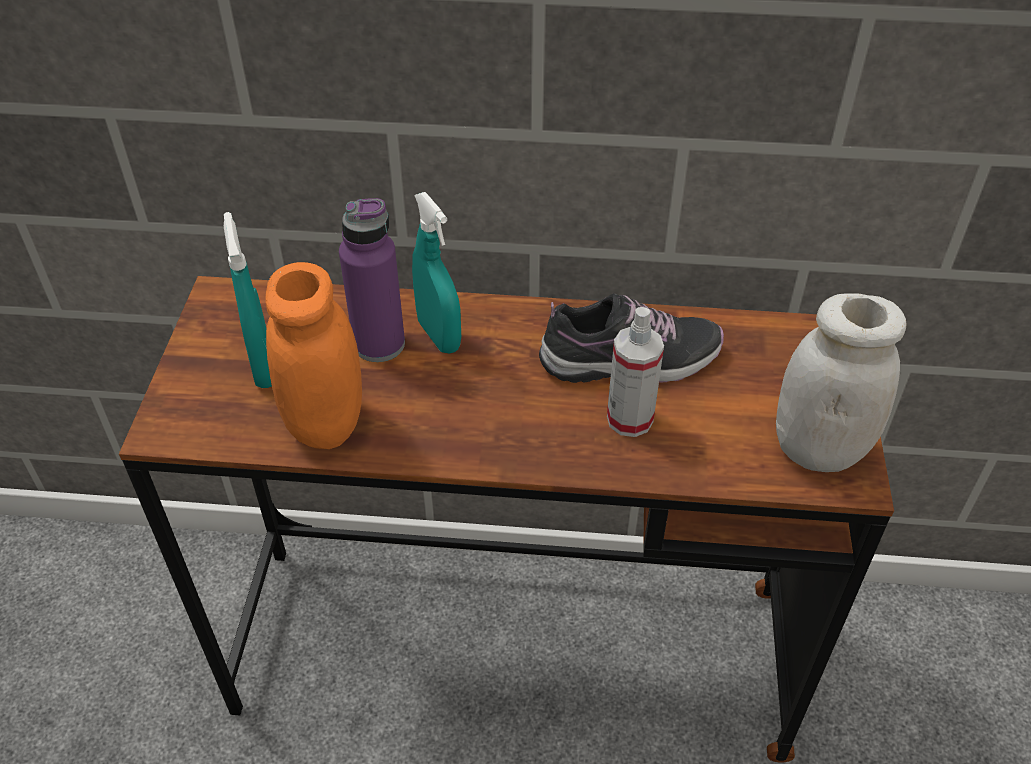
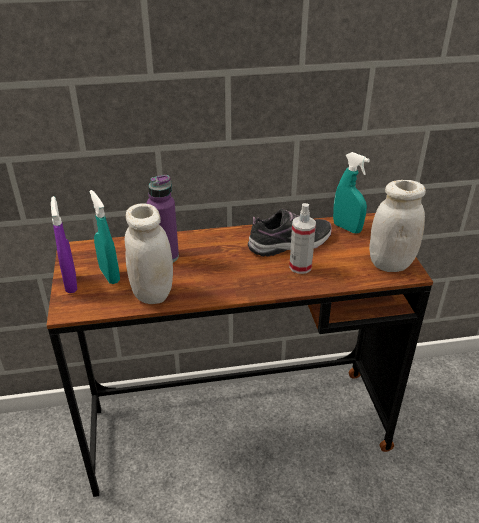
camera: 15 degrees left, 10 degrees down
orange jar [265,262,362,449] -> white jar [125,203,173,304]
turquoise spray bottle [412,192,461,354] -> turquoise spray bottle moved to [333,152,370,234]
none -> purple spray bottle [51,196,77,293]

